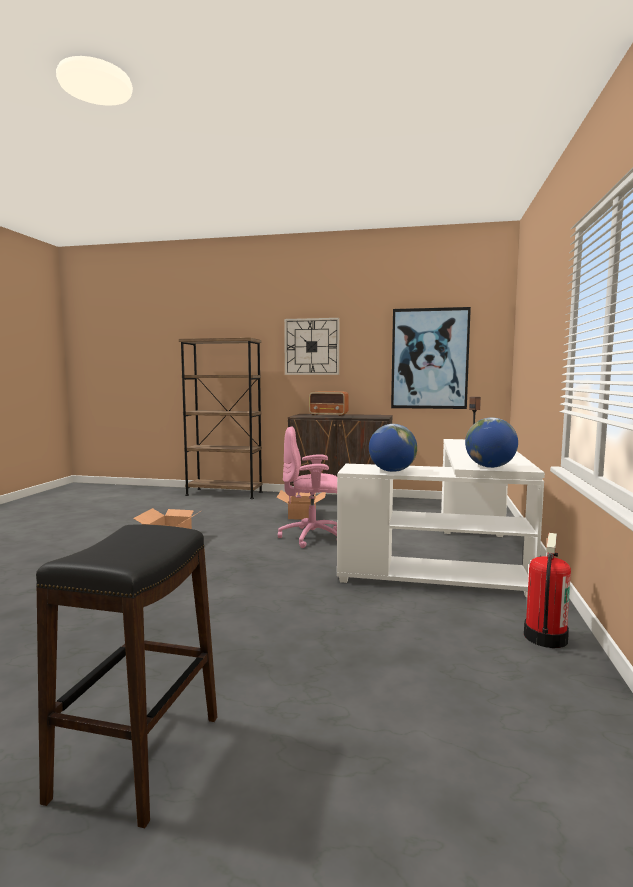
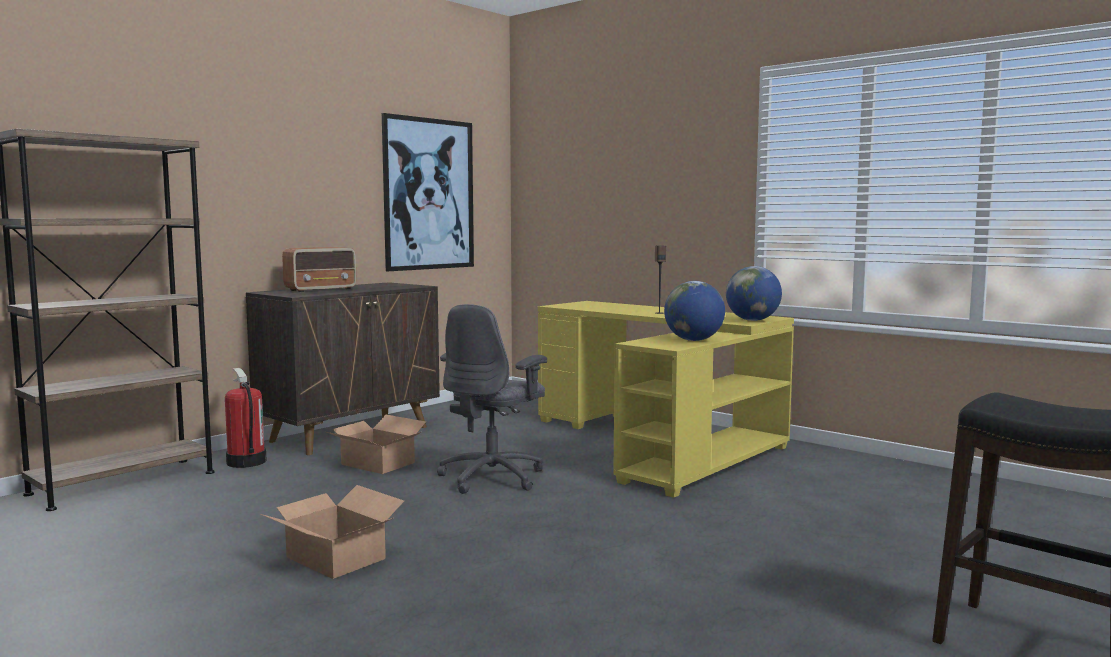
camera: 60 degrees left, 0 degrees up
pink office chair [278,426,337,548] -> grey office chair [437,304,547,494]
wall clock [284,318,339,375] -> none
white desk [337,439,545,597] -> yellow desk [538,301,794,498]
fire extinguisher [524,533,571,648] -> fire extinguisher moved to [225,368,266,468]

